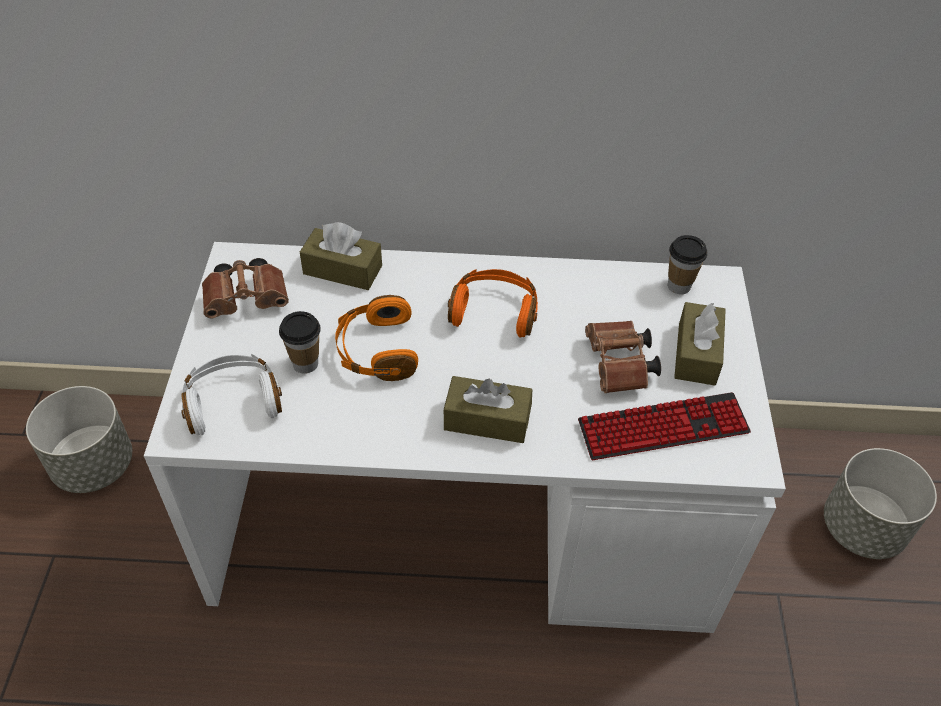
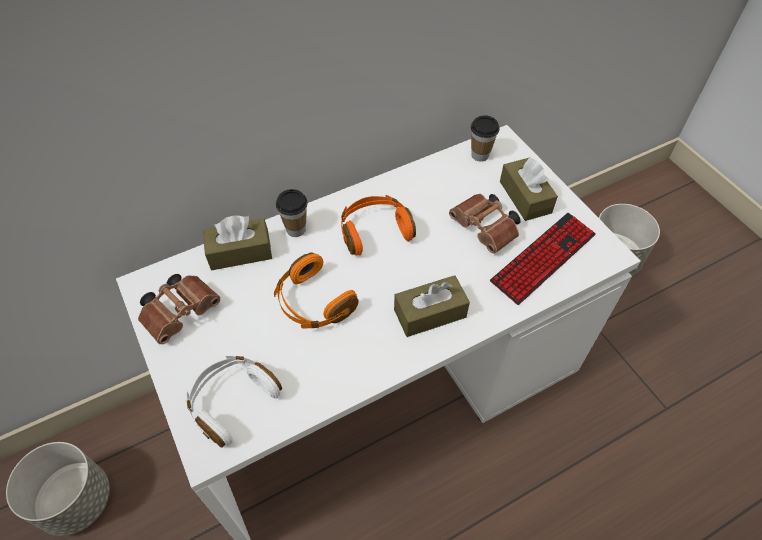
camera: 30 degrees left, 5 degrees up
cup [279,311,321,374] -> cup moved to [276,189,308,237]

